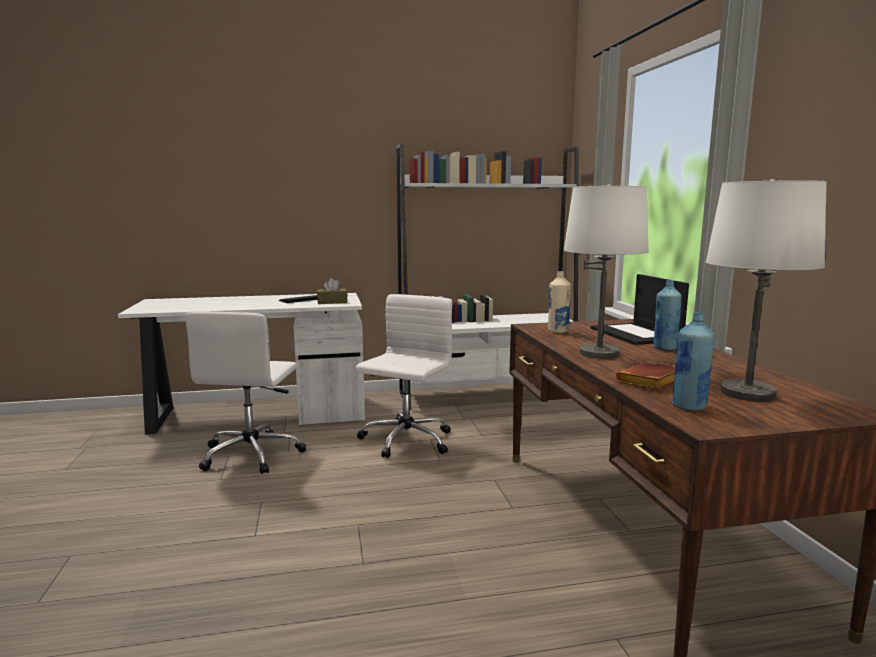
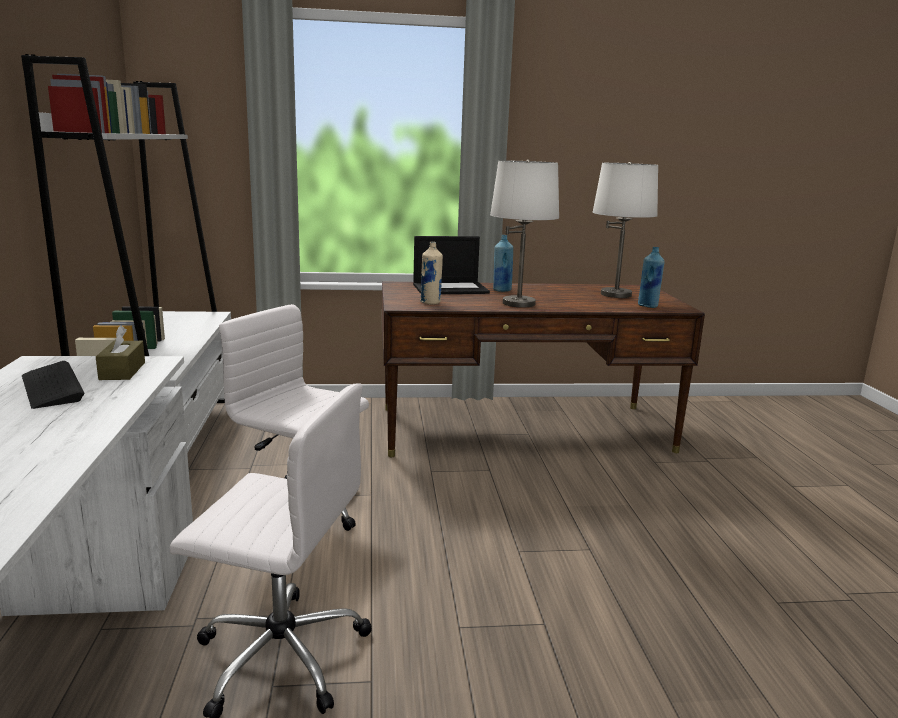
camera: 85 degrees left, 5 degrees up
brown book [615,362,675,390] -> none

